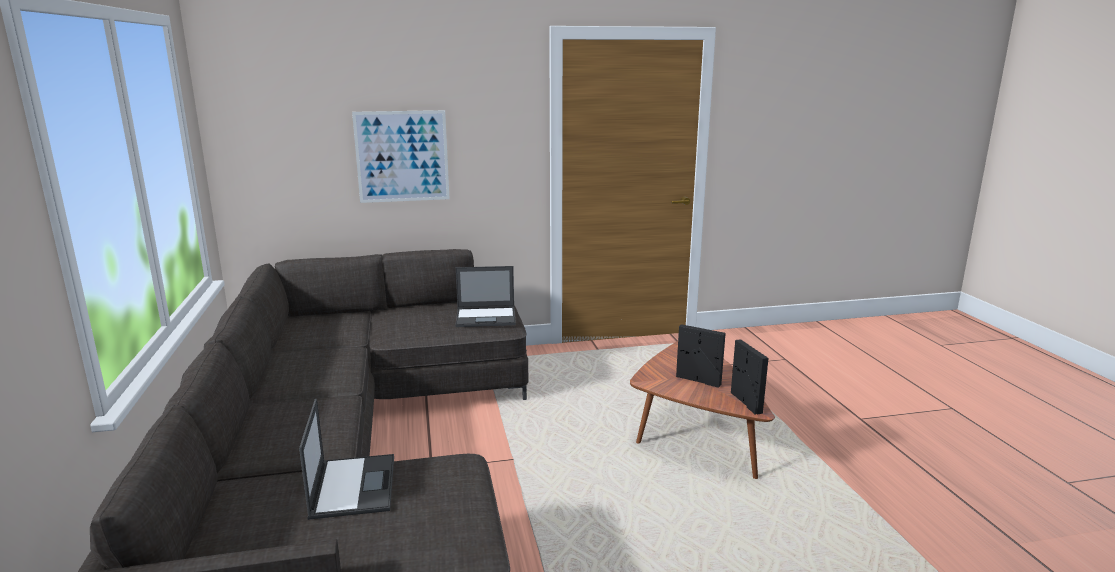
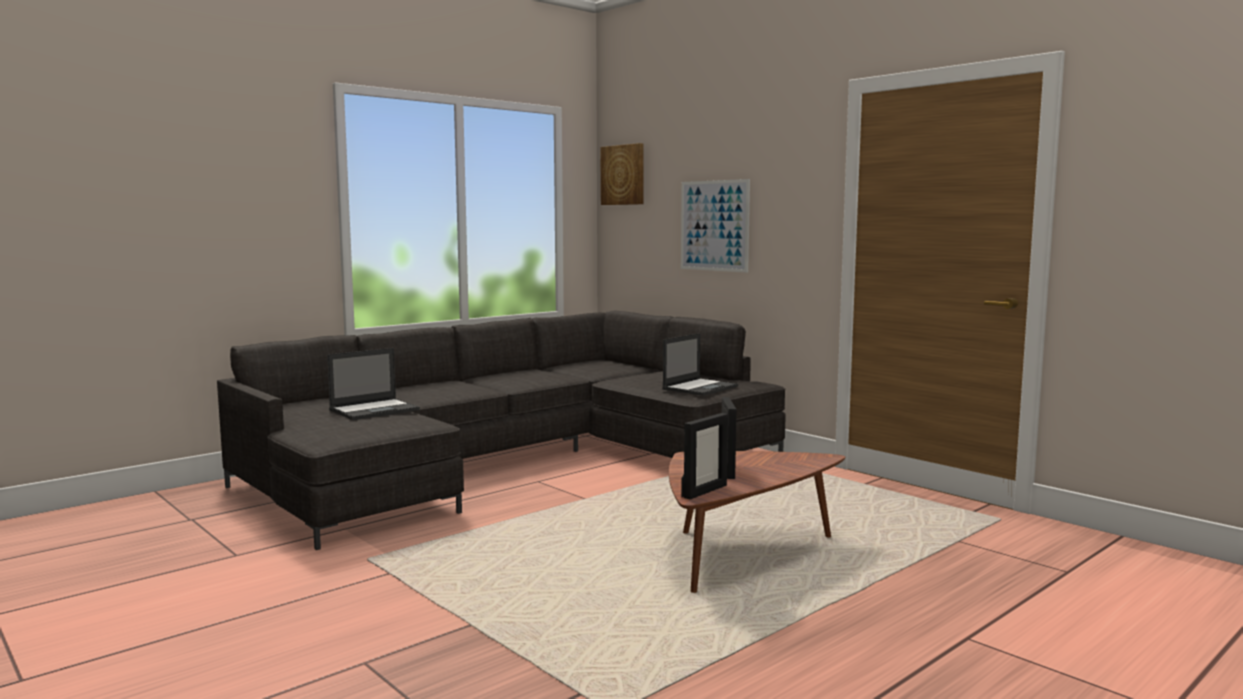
camera: 60 degrees right, 10 degrees down
laptop [455,266,516,327] -> laptop turned 105 degrees counterclockwise [662,333,738,396]
none -> picture [600,143,644,205]

